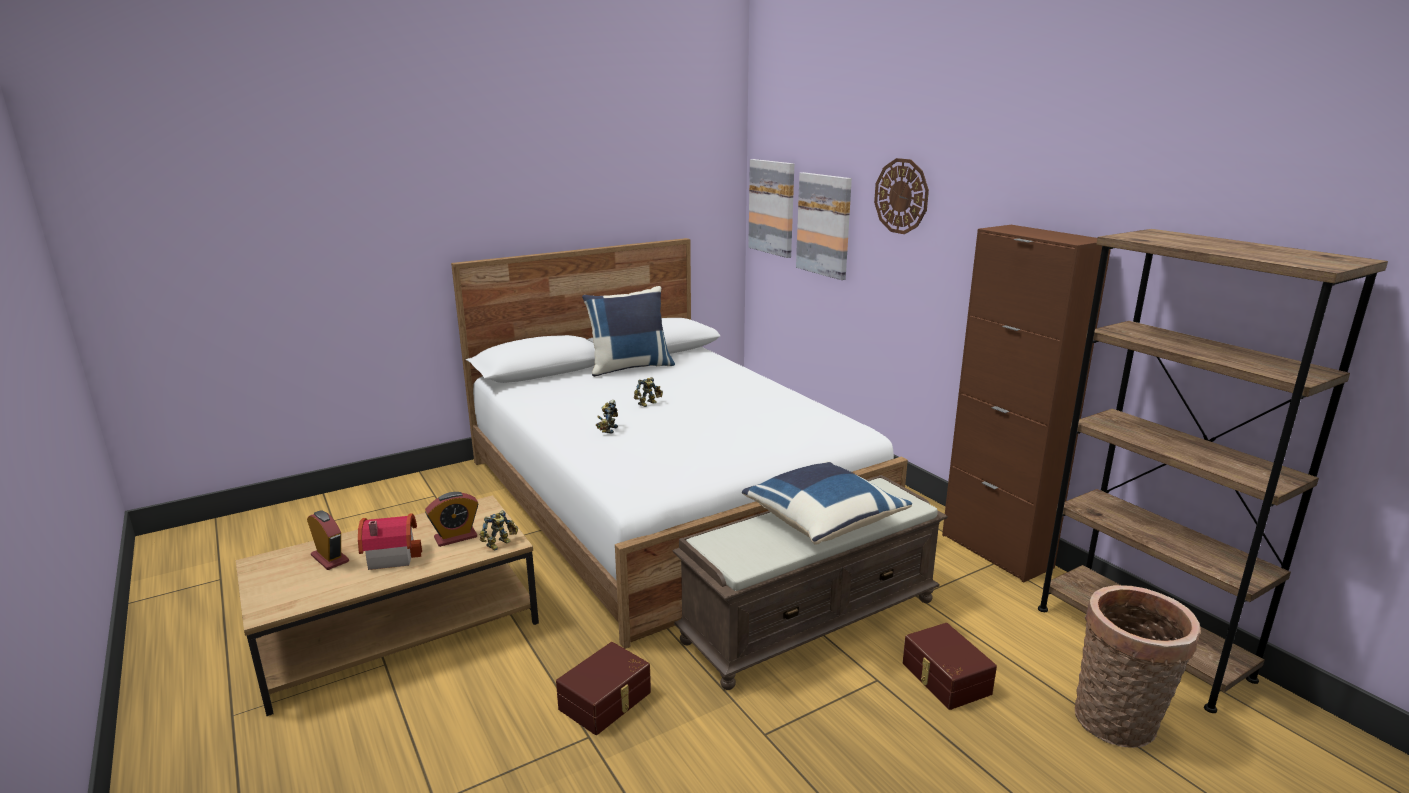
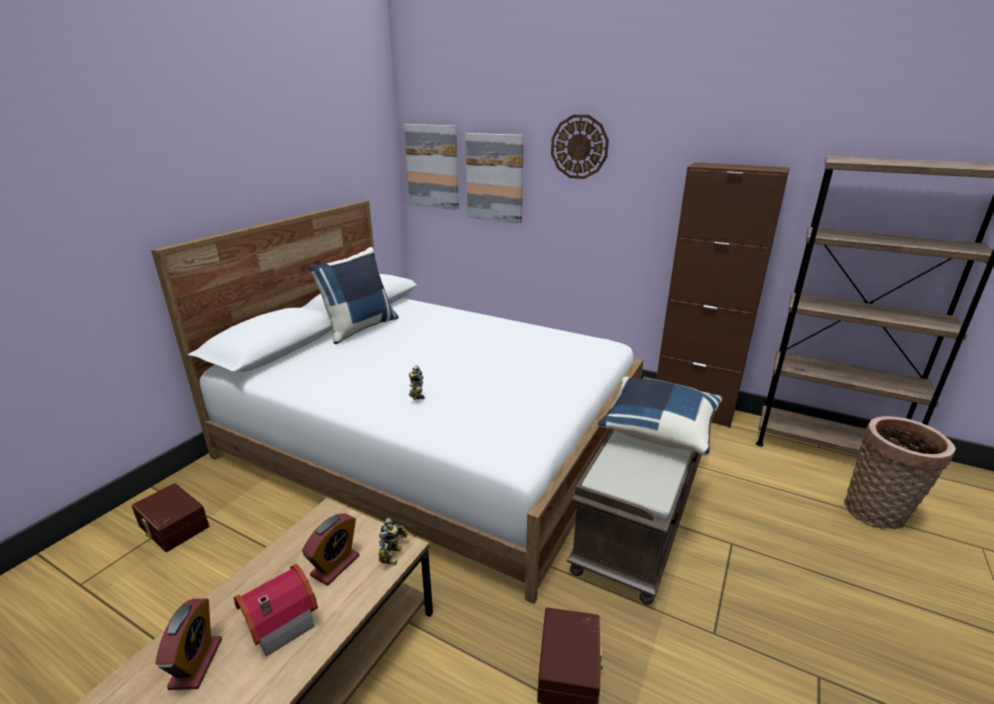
camera: 30 degrees left, 5 degrees up
alarm clock [307,511,349,570] -> alarm clock turned 75 degrees clockwise [155,599,222,690]
toy robot [634,377,663,407] -> none
brown storage box [903,623,997,710] -> brown storage box moved to [132,483,209,552]

